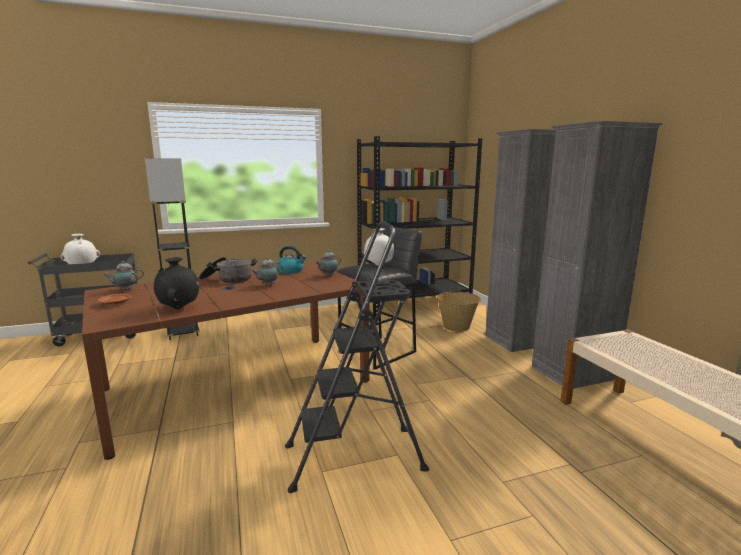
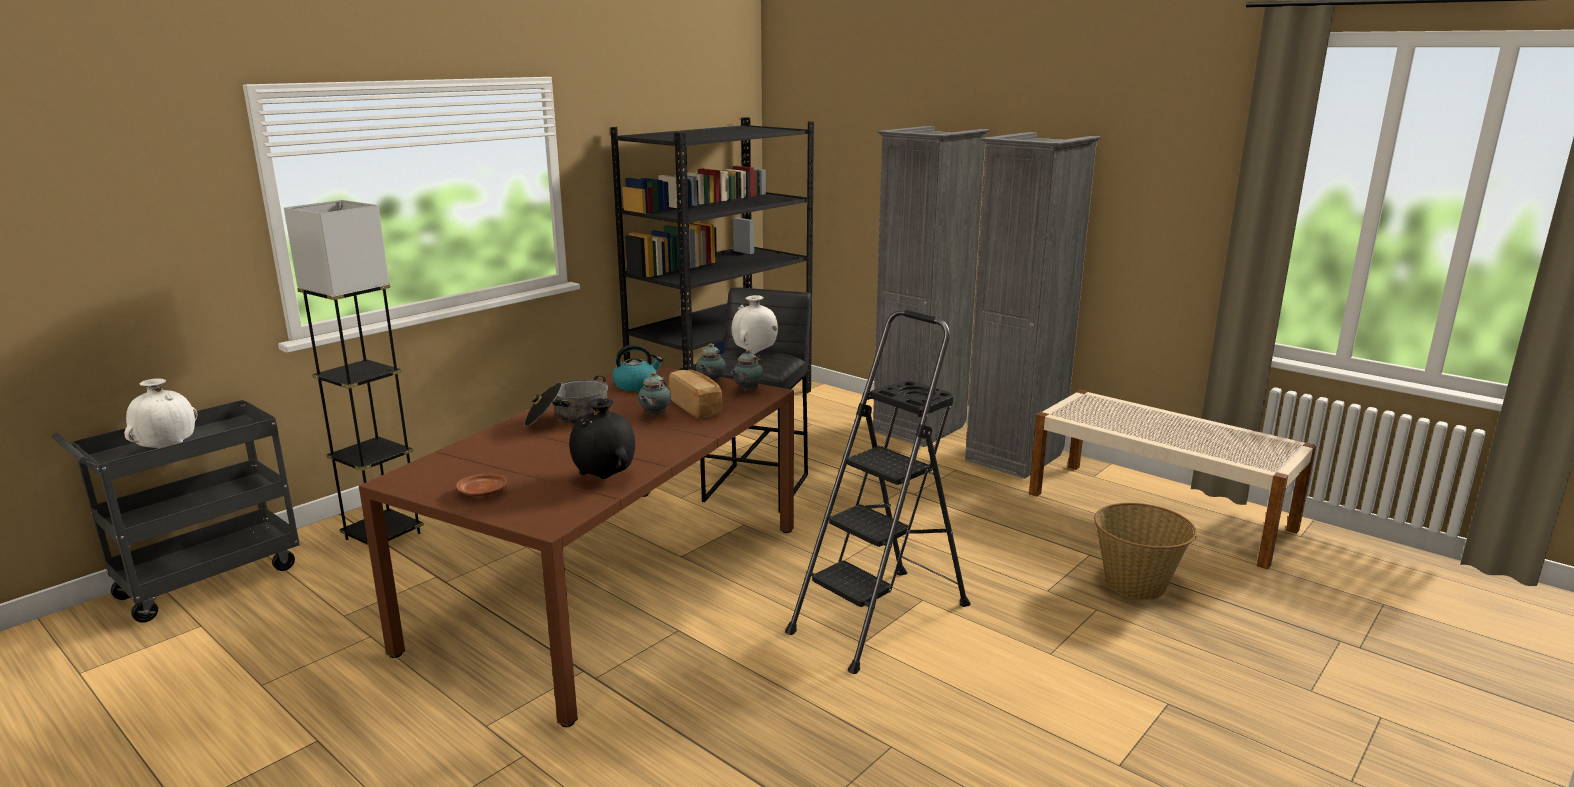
camera: 30 degrees left, 5 degrees up
teapot [103,261,144,290] -> teapot moved to [731,350,763,392]
basket [437,292,481,332] -> basket moved to [1094,503,1197,600]
none -> bread [668,370,723,419]

